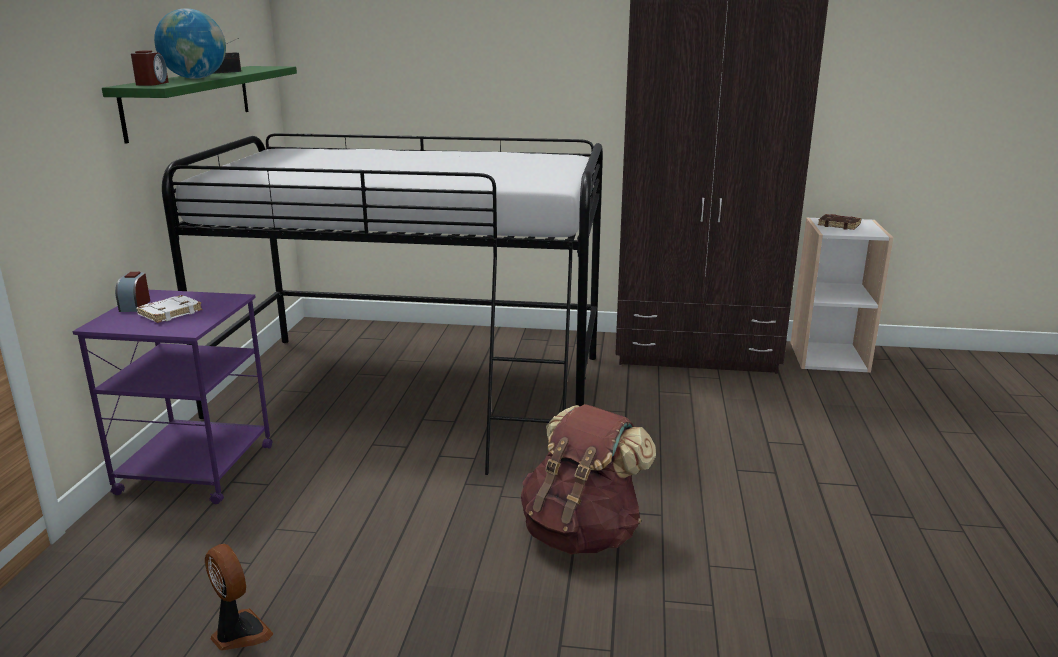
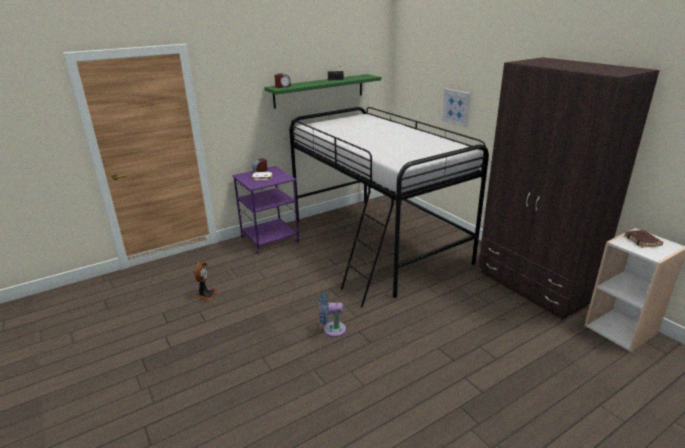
camera: 50 degrees right, 5 degrees up
globe [154,8,226,79] -> none
brown backpack [521,404,656,554] -> blue fan [319,293,346,337]
none -> picture [442,88,471,127]

